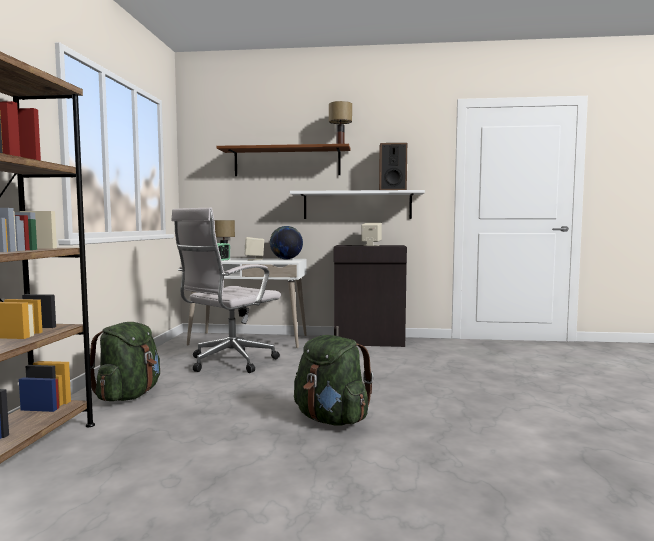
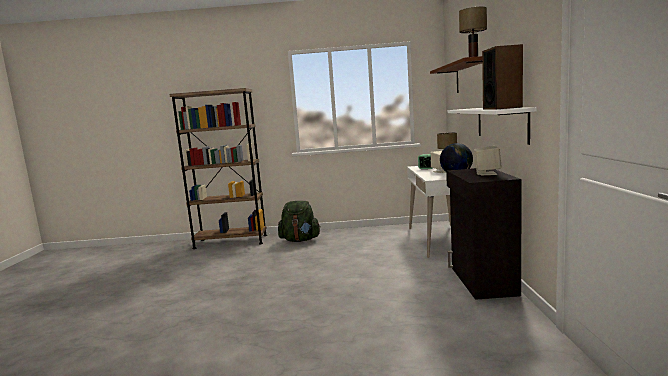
camera: 85 degrees right, 5 degrees up
white office chair [171,208,281,373] -> none
green backpack [294,335,374,426] -> none

